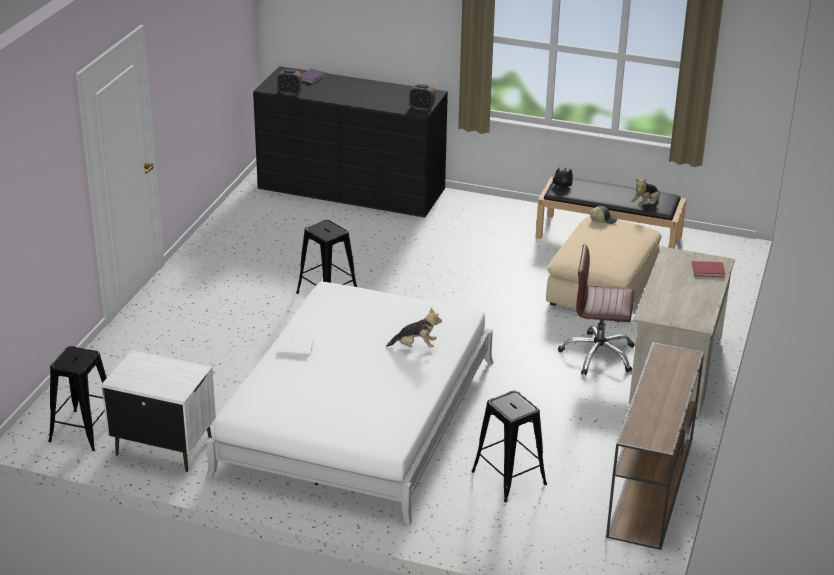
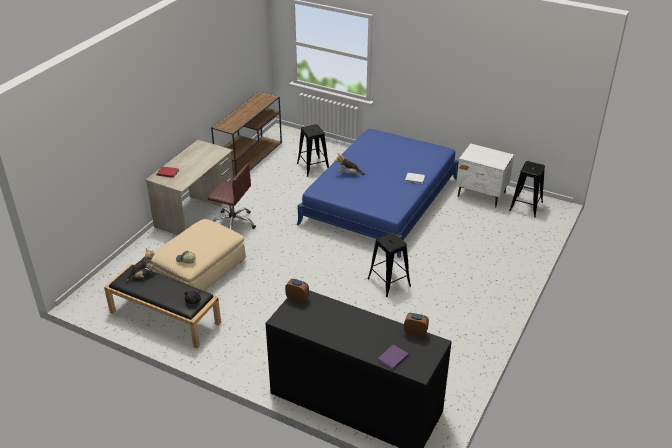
camera: 170 degrees left, 5 degrees up
white bed [206,282,494,525] -> blue bed [297,129,459,258]

